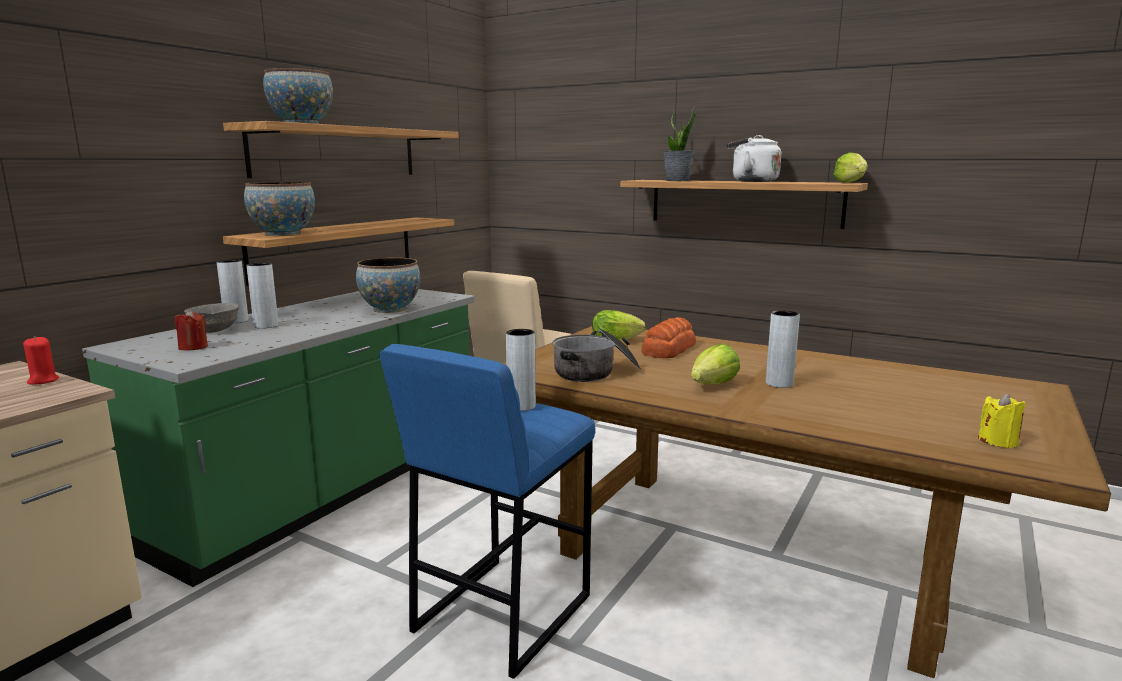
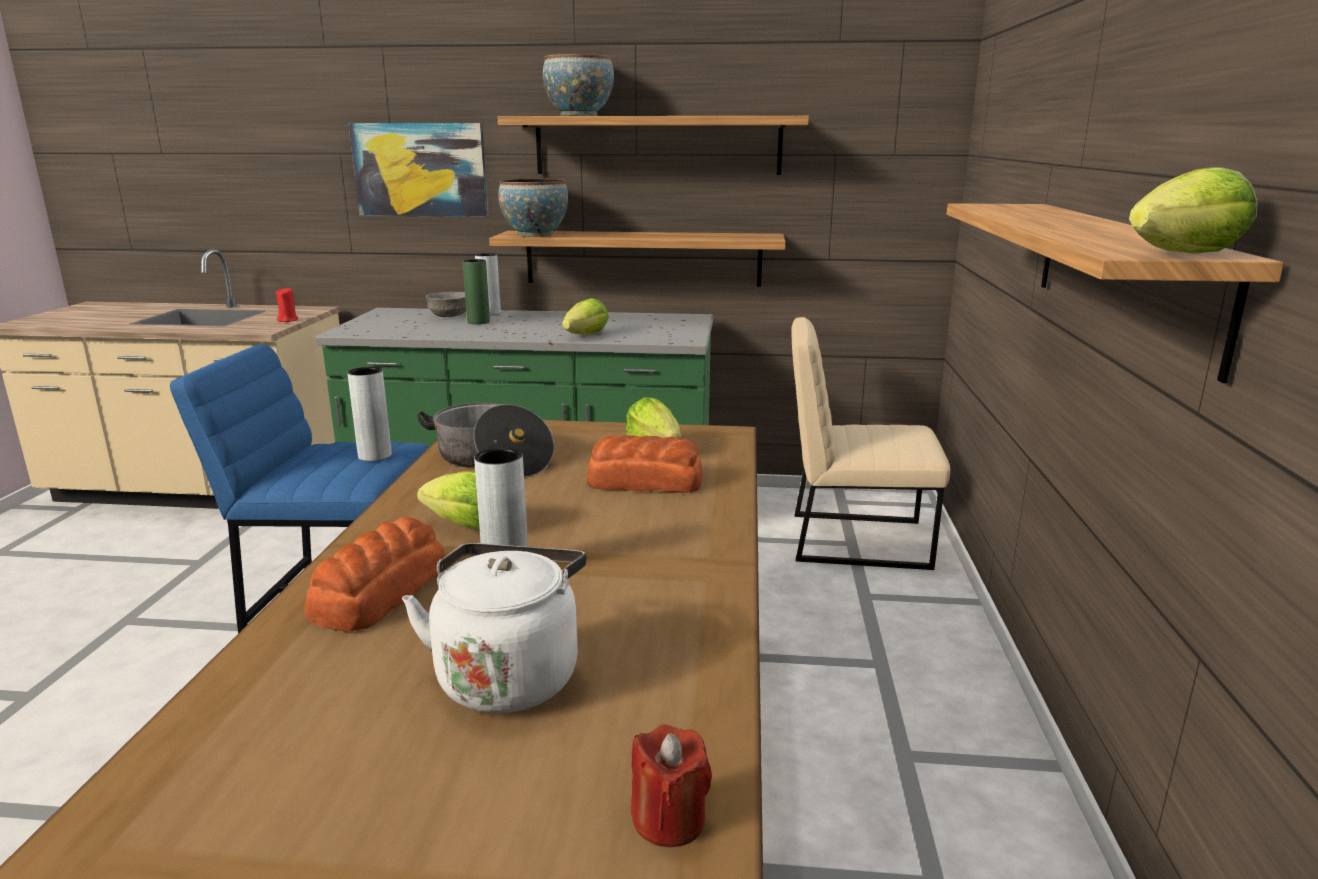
camera: 65 degrees right, 5 degrees up
red candle [175,310,208,350] -> red candle moved to [631,724,712,847]
grey vase [247,262,278,328] -> green vase [463,259,490,324]
bowl [356,258,420,313] -> lettuce [562,298,609,335]
potted plant [663,106,696,181] -> none
white kettle [727,135,781,182] -> white kettle moved to [402,543,587,713]
yellow candle [978,394,1026,448] -> none
none -> bread [305,517,445,631]
none -> picture [349,123,488,217]

